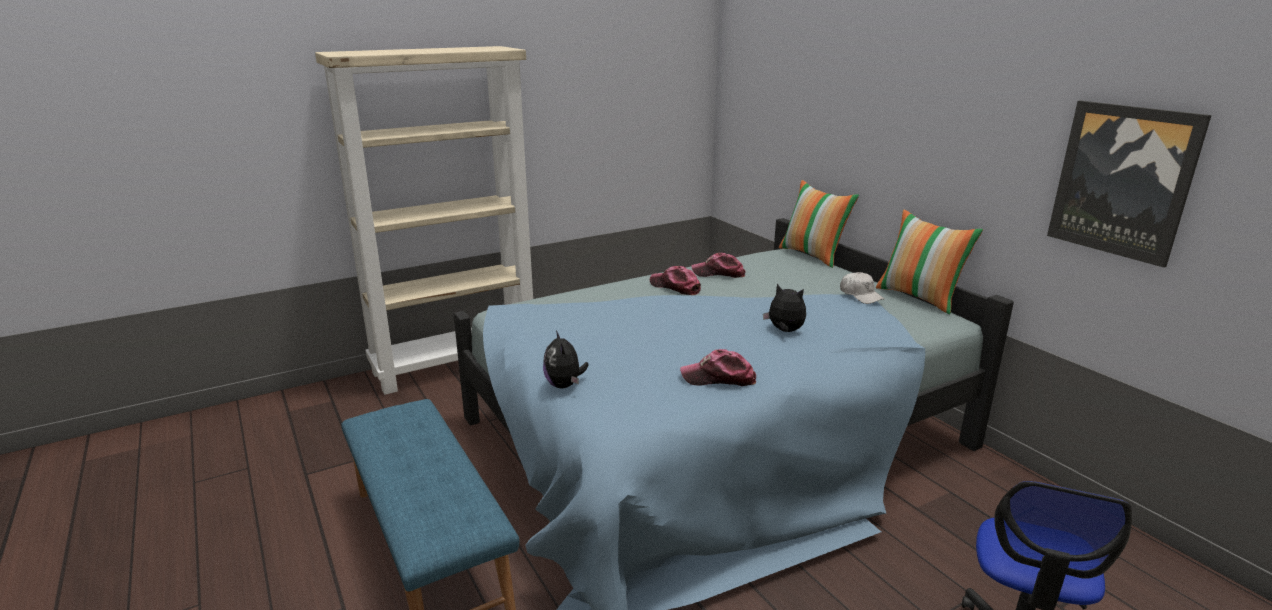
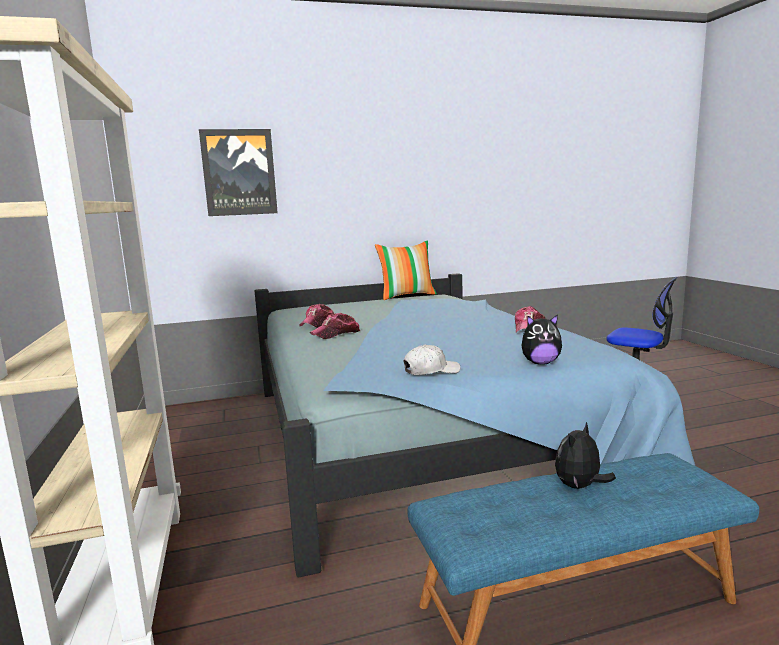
camera: 75 degrees left, 10 degrees down
plush toy [763,284,806,332] -> plush toy moved to [555,422,616,489]
pillow [779,180,859,268] -> none
white cap [840,272,884,304] -> white cap moved to [403,345,461,375]
picture [1047,101,1211,267] -> picture moved to [199,129,278,216]

